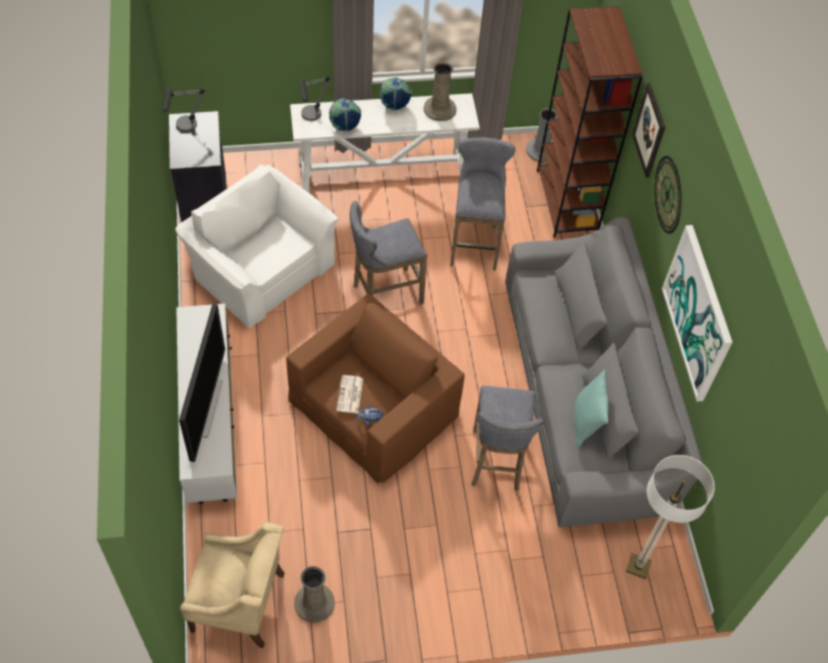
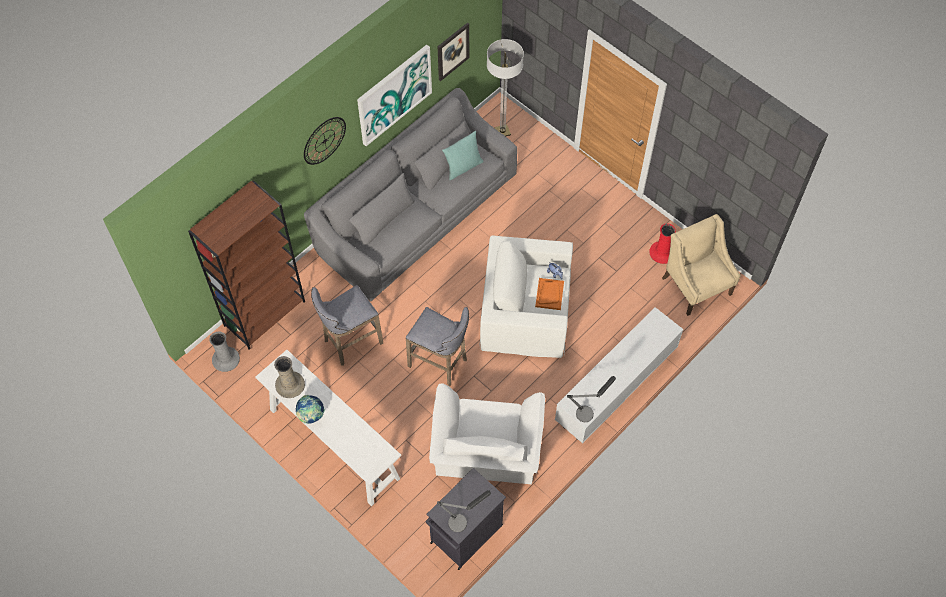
camera: 125 degrees left, 5 degrees up
television [179,304,225,462] -> none
brown armchair [286,294,465,484] -> white armchair [479,235,573,358]
beige vase [294,566,335,623] -> red vase [649,223,676,264]
table lamp [299,76,330,121] -> table lamp moved to [567,376,616,422]
globe [329,98,361,132] -> none
newspaper [337,375,363,413] -> orange tray [535,278,564,310]
grey stool [471,386,544,491] -> none
picture [632,83,665,178] -> picture moved to [438,23,469,81]

